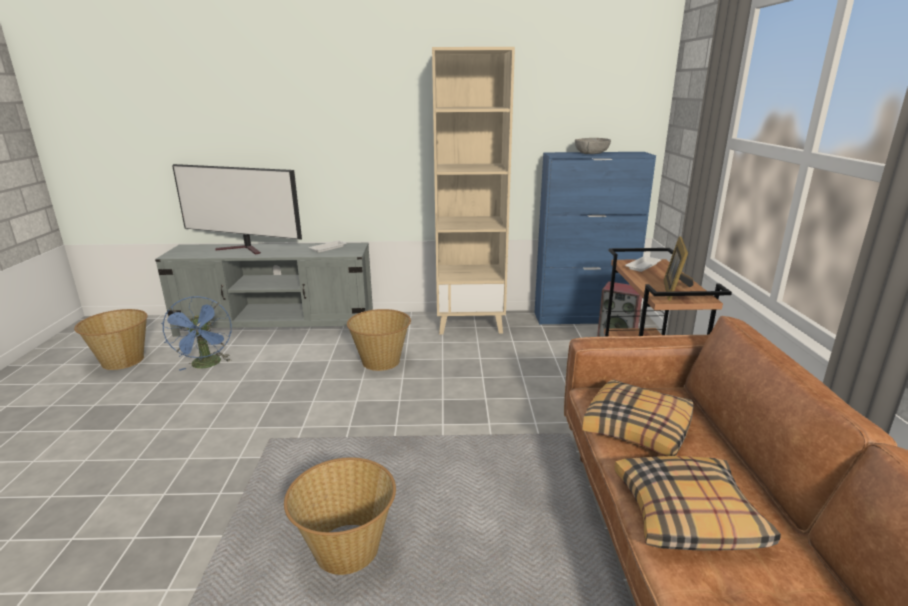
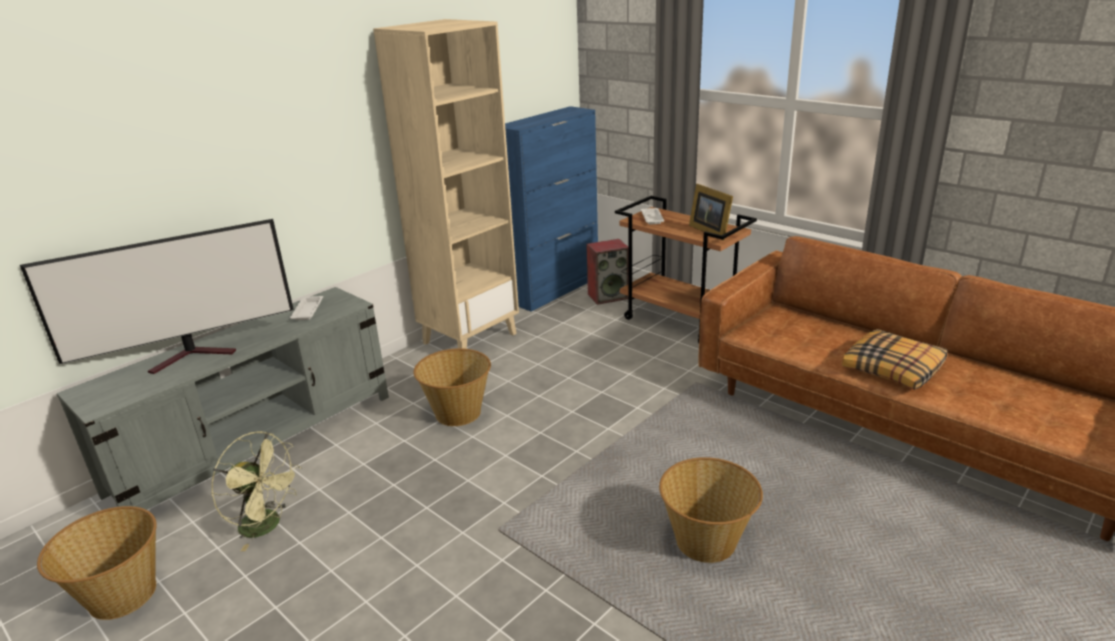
camera: 45 degrees left, 5 degrees up
blue fan [161,296,232,371] -> green fan [211,431,301,551]
grey bowl [575,138,611,154] -> none
pillow [582,379,694,456] -> none

